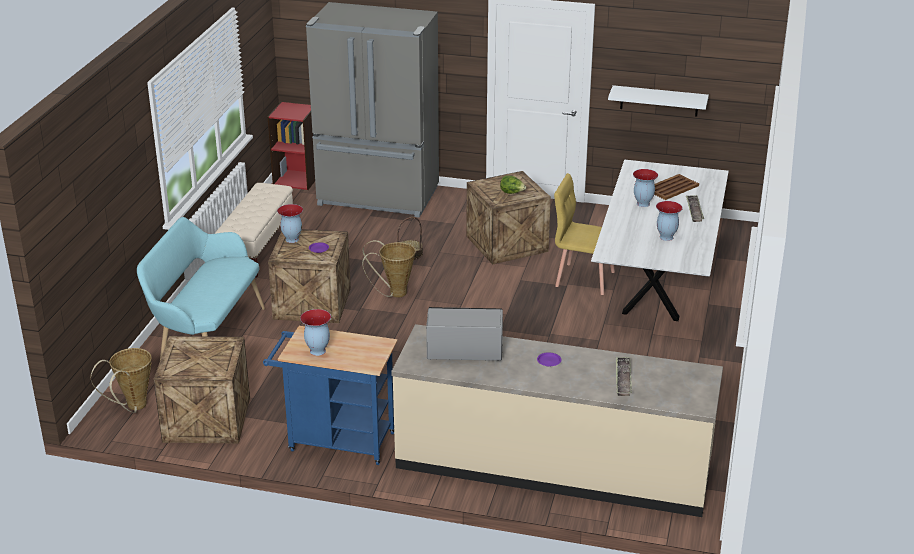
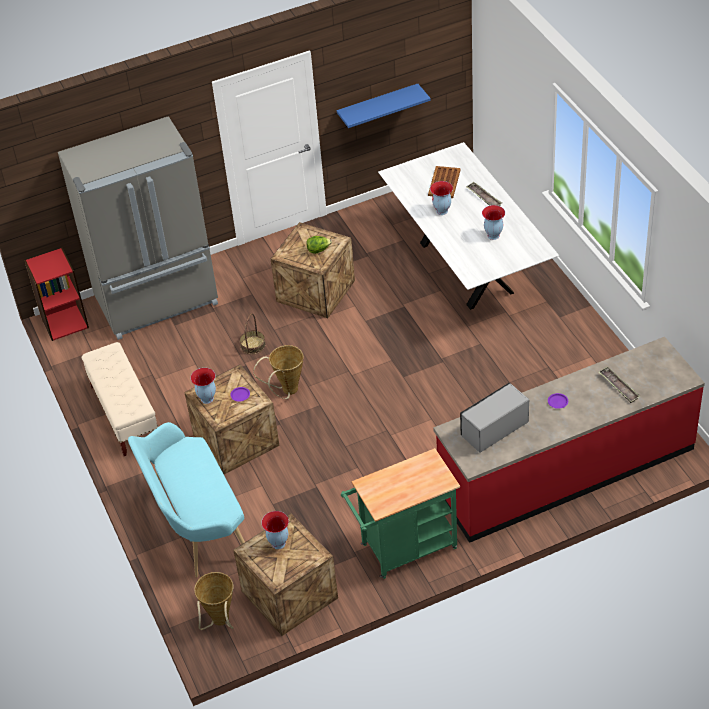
camera: 35 degrees left, 15 degrees up
blue cart [263,326,398,465] -> green cart [341,448,460,579]
vase [300,309,331,356] -> vase moved to [261,511,289,549]
beige counter [391,324,723,517] -> red counter [433,337,705,543]
yellow chair [554,173,615,295] -> none
white shelf [608,85,709,117] -> blue shelf [337,84,431,128]

